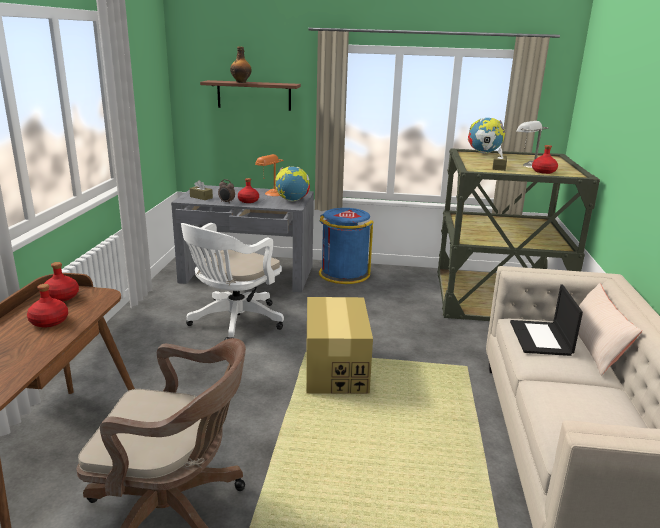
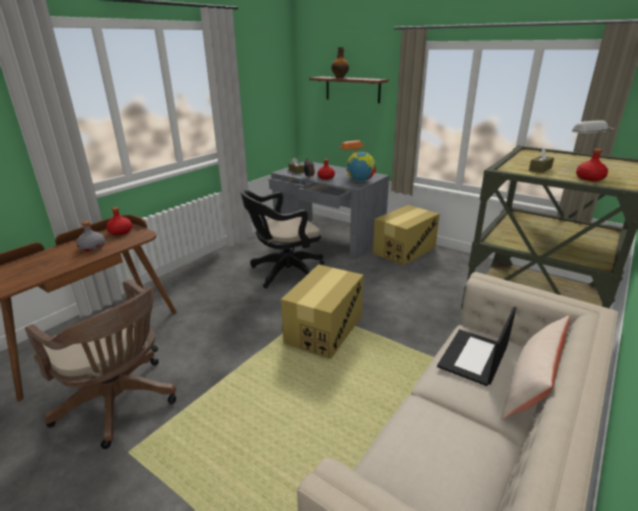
camera: 30 degrees right, 5 degrees up
red bottle [27,284,68,327] -> grey bottle [76,221,105,251]
white office chair [181,223,284,340] -> black office chair [240,190,325,289]
blue trash can [319,208,374,284] -> cardboard box [373,205,440,265]
globe [468,118,506,153] -> none

